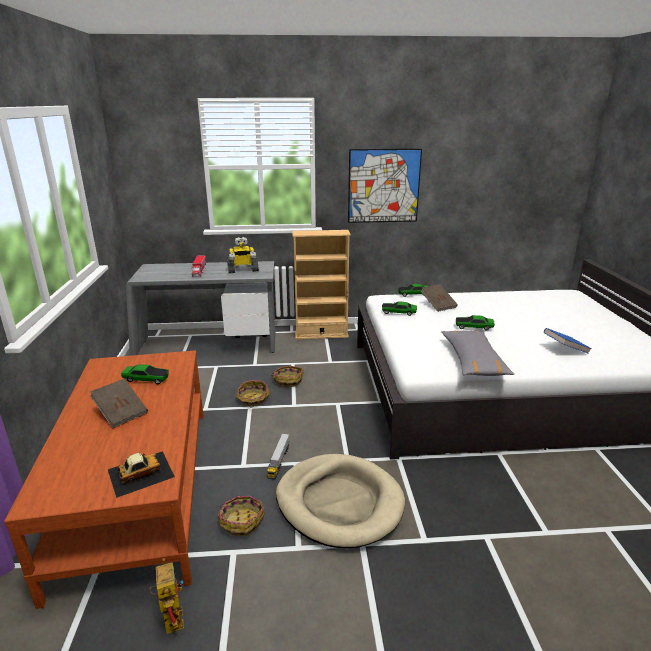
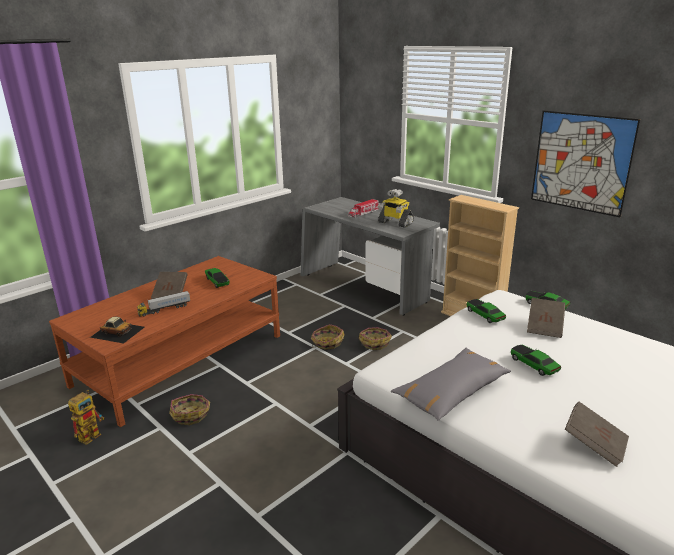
camera: 50 degrees right, 0 degrees up
toy truck [267,434,290,480] -> toy truck moved to [137,291,190,317]
beige dog bed [276,454,405,548] -> none
blue book [544,328,592,354] -> brown book [565,402,629,467]

